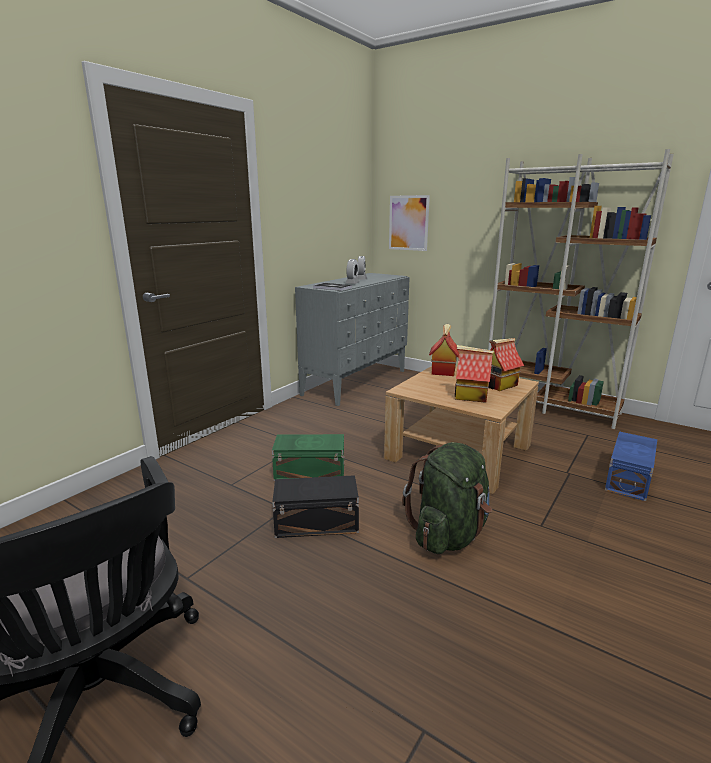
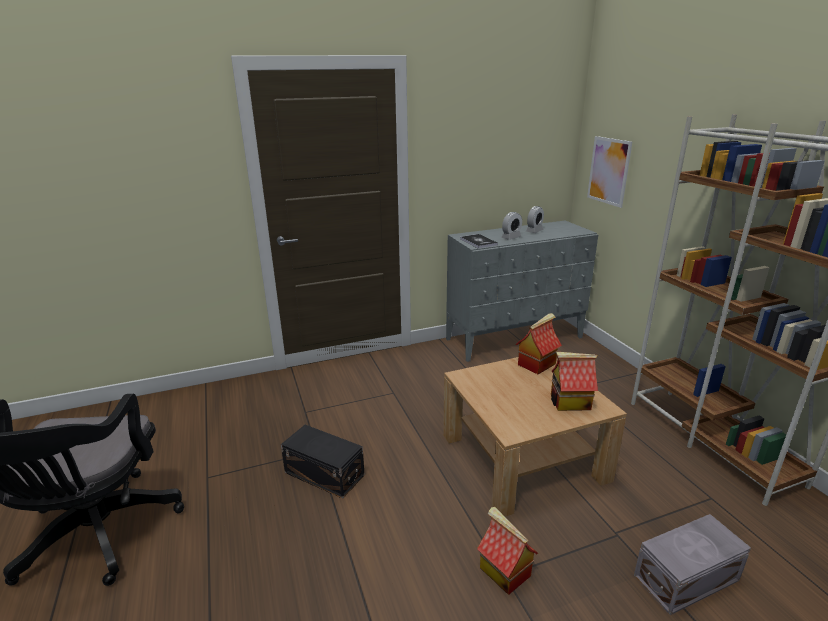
camera: 35 degrees right, 5 degrees up
green storage box [272,434,345,481] -> none
green backpack [402,442,492,554] -> none
toy house [455,345,494,403] -> toy house moved to [477,507,538,595]
blue storage box [605,431,657,501] -> grey storage box [634,514,751,615]

